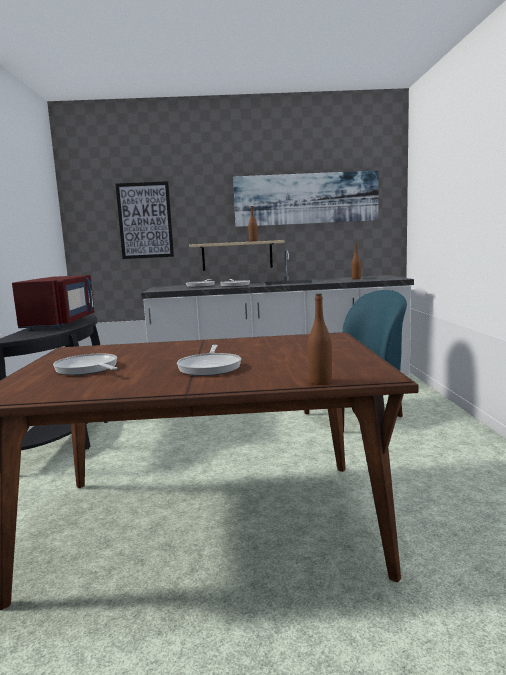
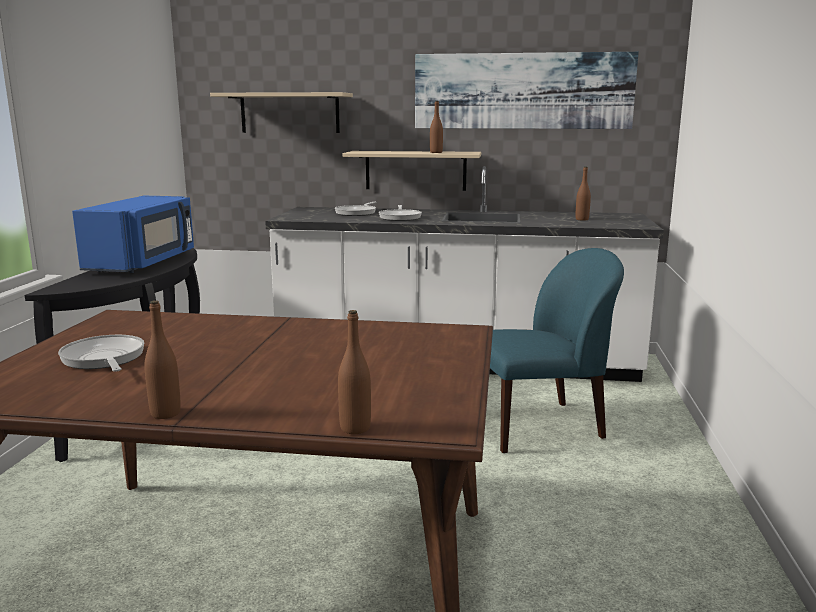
camera: 10 degrees right, 5 degrees up
red microwave [12,275,95,330] -> blue microwave [72,196,194,273]
picture [116,181,174,259] -> beige shelf [210,92,353,133]
frying pan [177,345,241,376] -> none
none -> brown bottle [144,300,181,419]

